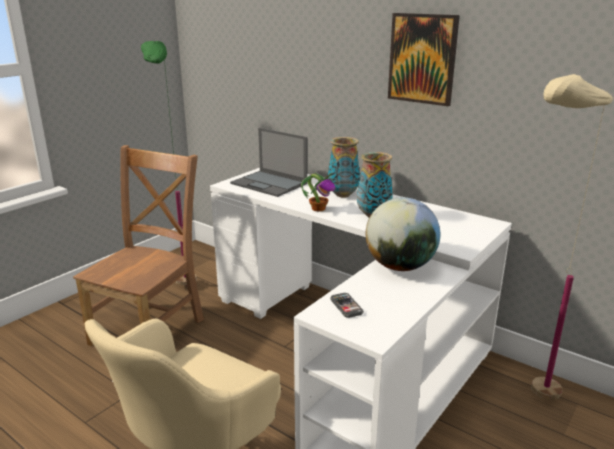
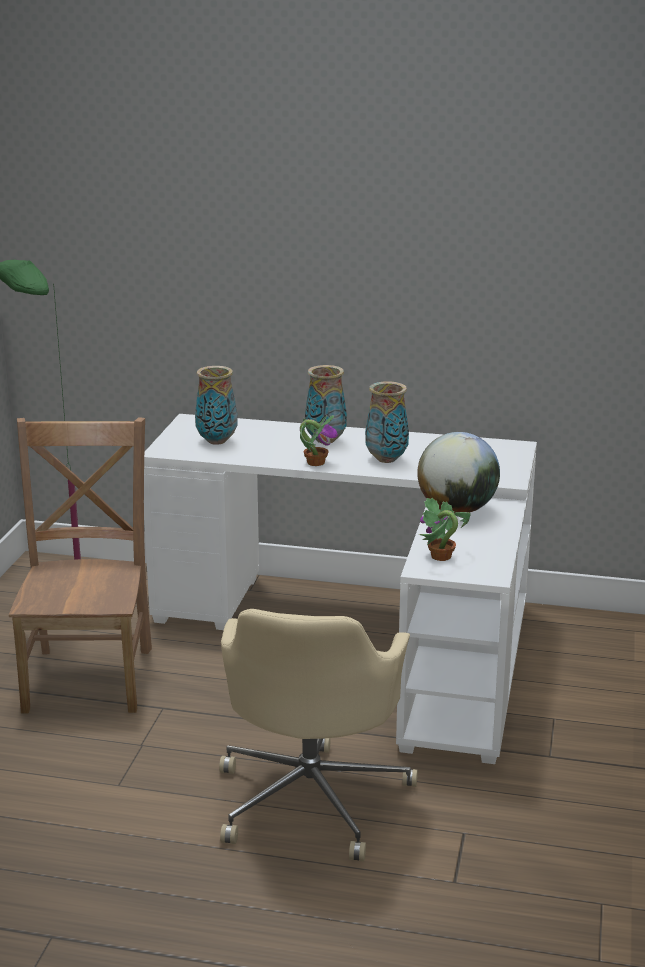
camera: 25 degrees left, 0 degrees up
laptop [230,128,307,197] -> vase [195,366,237,445]
phone [330,293,364,318] -> potted plant [419,498,471,561]
picture [388,13,460,106] -> none
beige floor lamp [531,74,613,400] -> none

